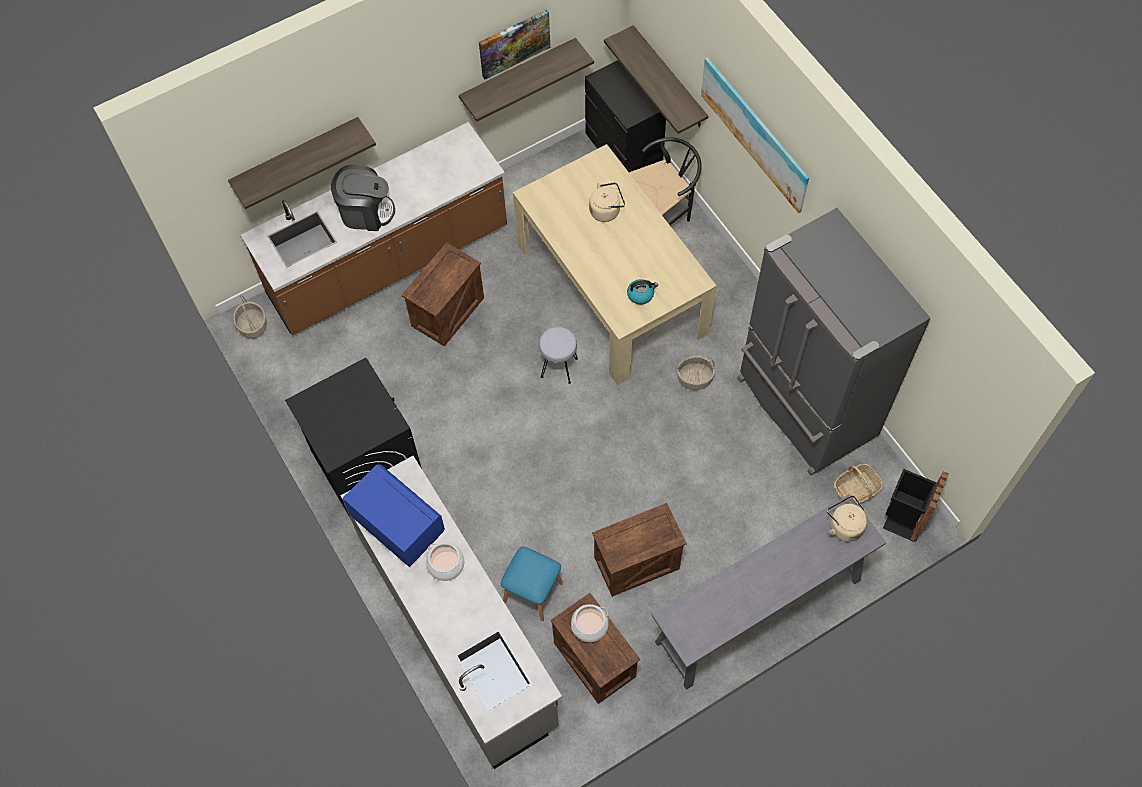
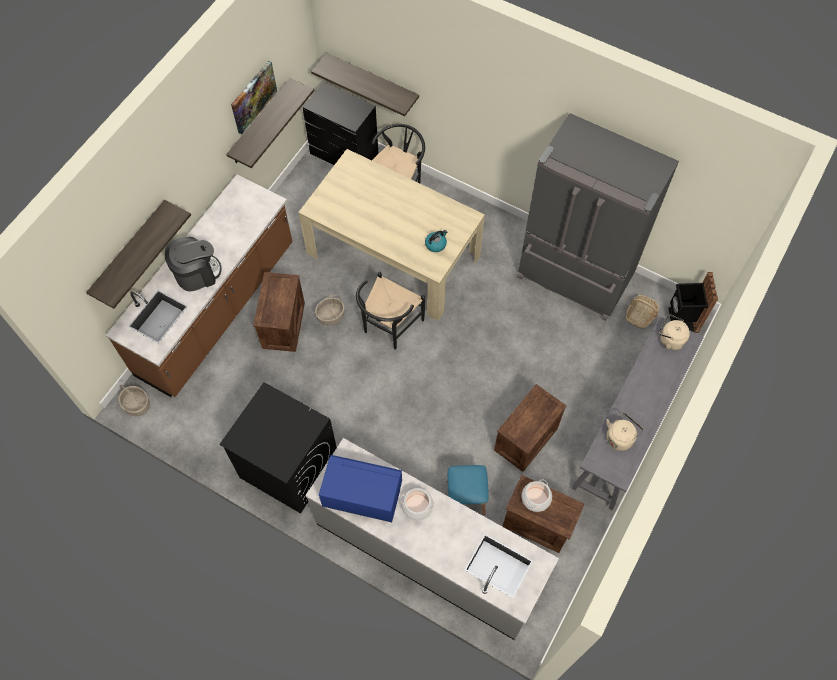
camera: 30 degrees left, 0 degrees up
grey stool [539,327,578,384] -> black chair [356,272,425,349]
beige kettle [589,182,625,222] -> beige kettle moved to [606,413,643,451]
basket [677,355,715,390] -> basket moved to [315,295,345,326]
picture [701,57,809,213] -> none

